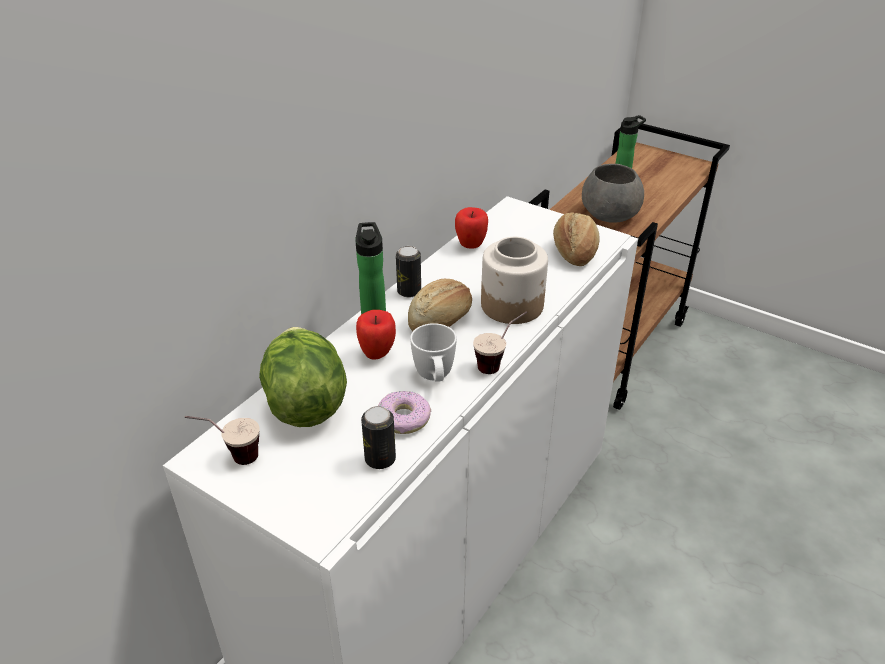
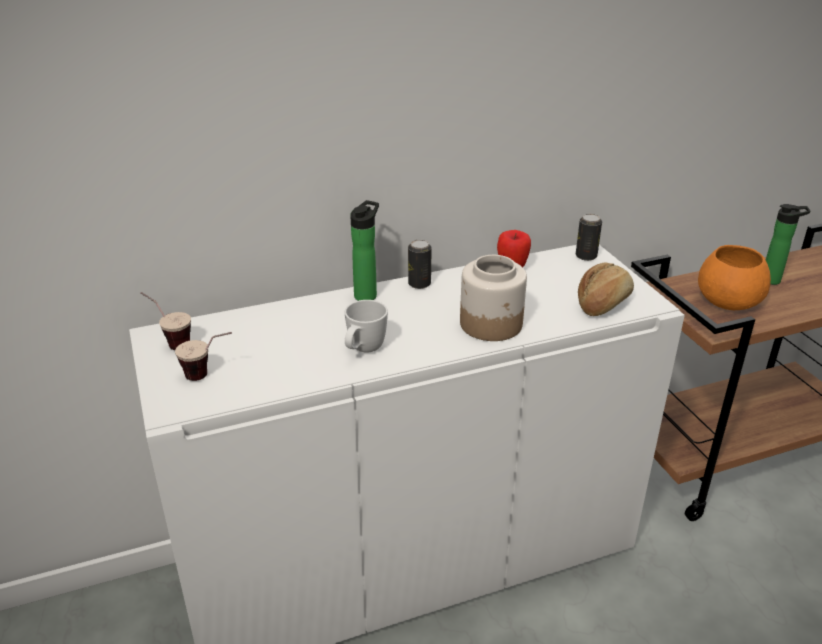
camera: 35 degrees right, 5 degrees down
lettuce [259,327,347,427] -> none
apple [356,310,396,359] -> none
can [361,406,396,469] -> can moved to [576,214,602,261]
donut [378,391,431,434] -> none
bread [408,279,472,331] -> none
cup [473,311,527,374] -> cup moved to [175,332,232,381]
grey bowl [582,164,644,223] -> orange bowl [698,245,771,310]

